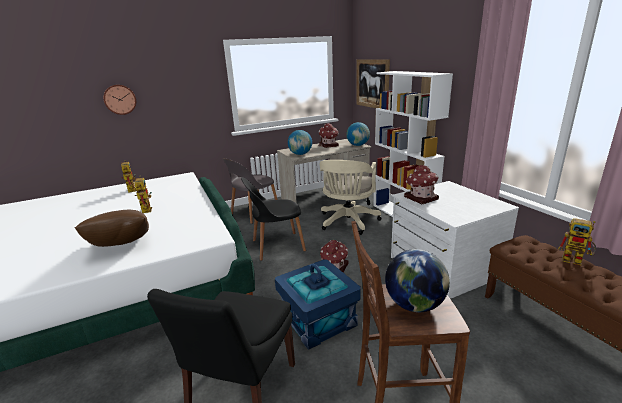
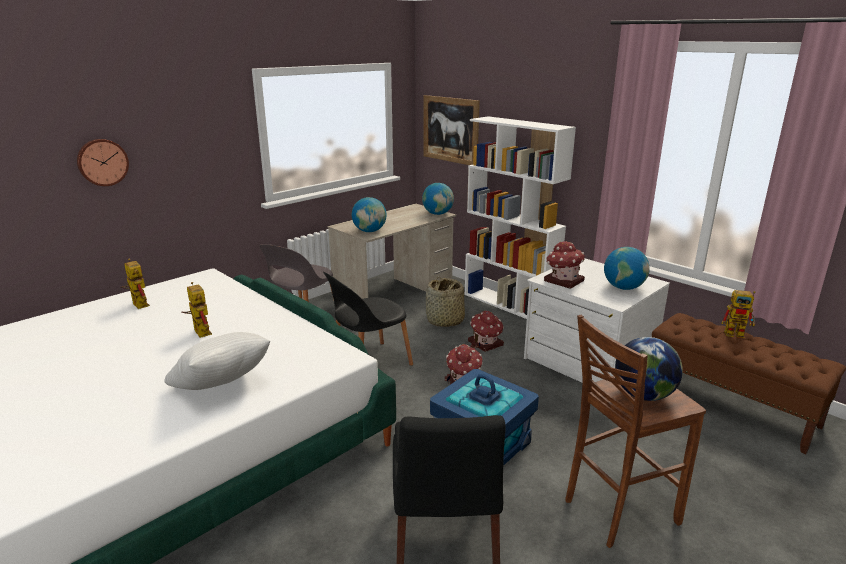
camera: 20 degrees left, 0 degrees up
brown pillow [74,210,149,247] -> white pillow [164,332,270,390]
toy house [318,123,339,148] -> toy house moved to [468,311,504,352]
beige office chair [320,160,382,235] -> basket [426,276,465,327]
none -> globe [604,247,650,290]

